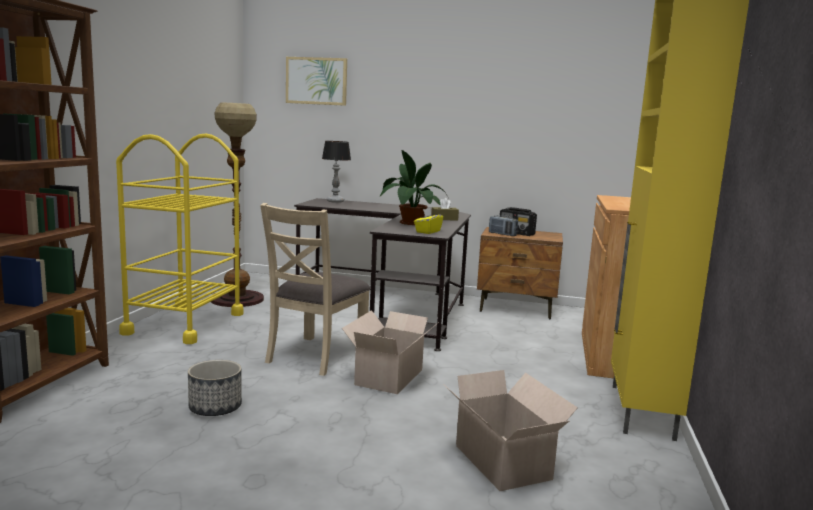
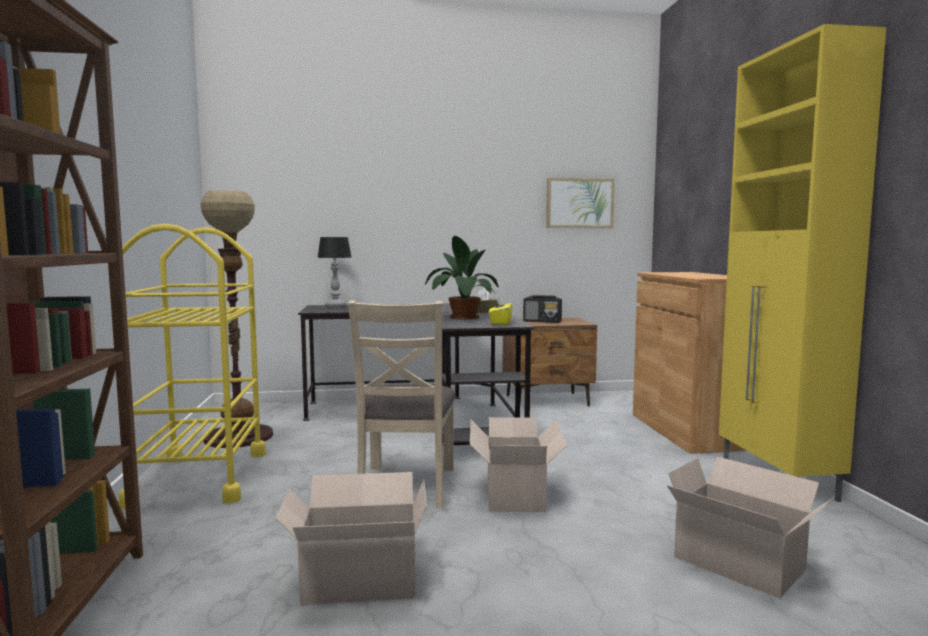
camera: 20 degrees left, 5 degrees down
planter [188,360,242,416] -> cardboard box [275,472,427,605]
picture [286,57,347,106] -> picture moved to [546,178,615,228]
radio [489,215,518,236] -> none

